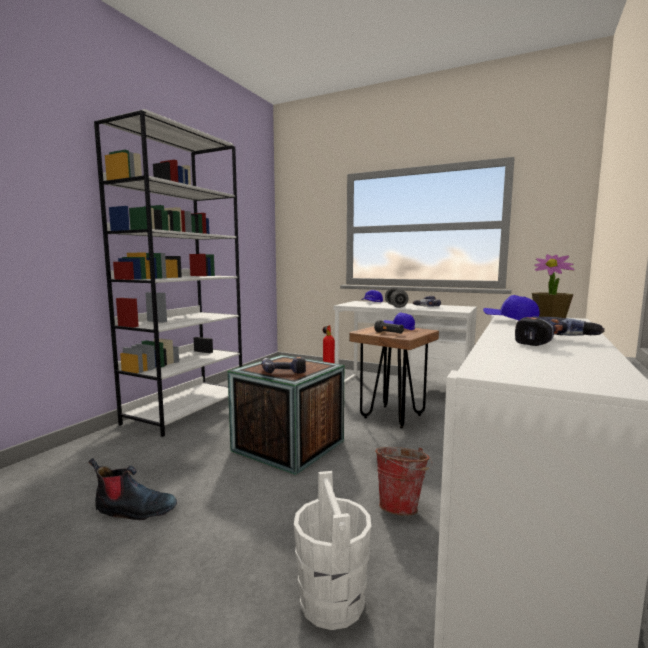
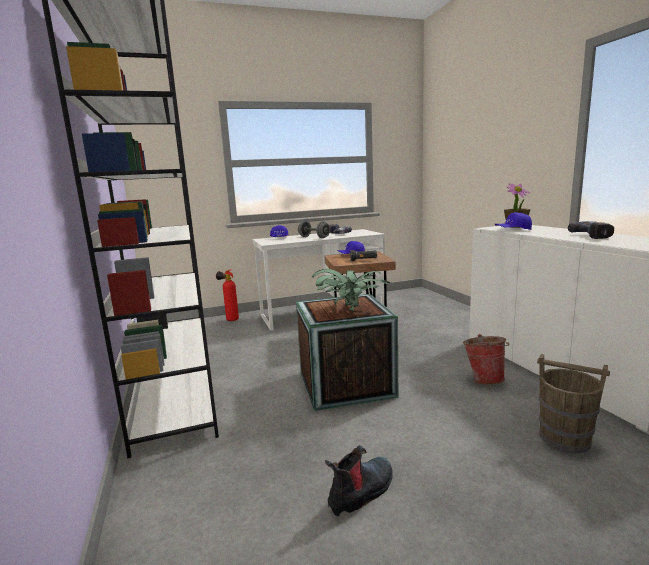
camera: 45 degrees left, 5 degrees up
power drill [261,357,306,373] -> potted plant [312,269,391,312]
white bucket [294,471,371,630] -> brown bucket [537,354,610,453]

